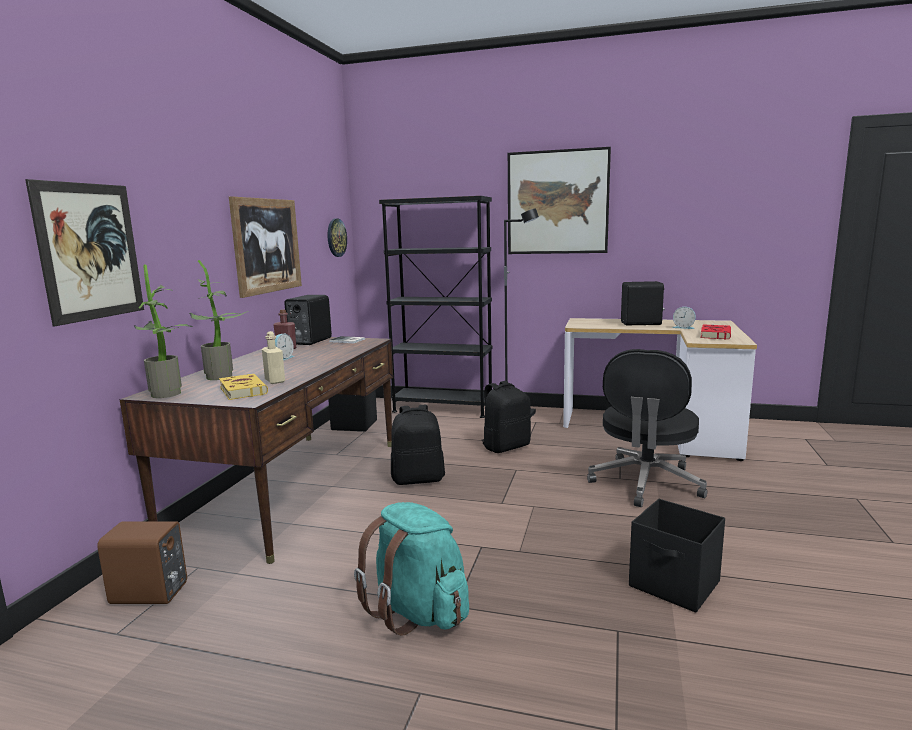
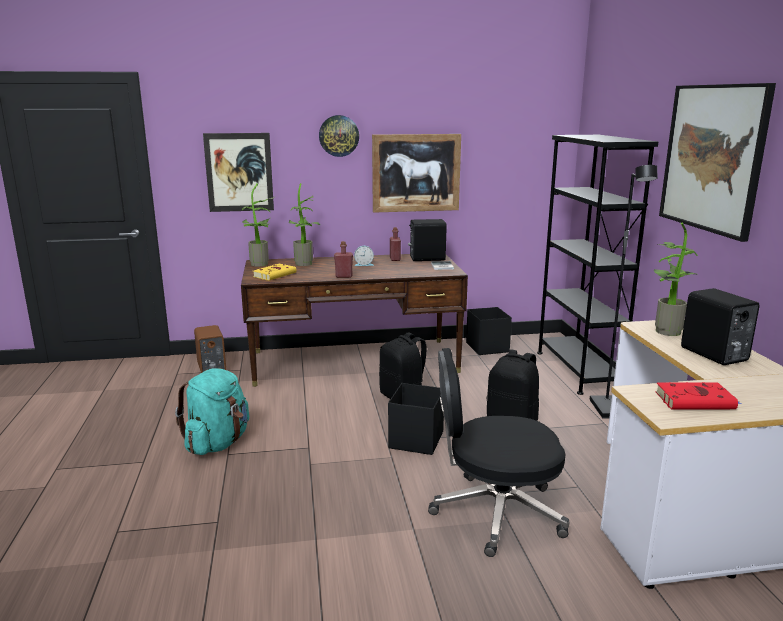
camera: 65 degrees right, 5 degrees up
beige bottle [262,331,285,384] -> none
wall clock [327,218,347,257] -> wall clock moved to [319,115,359,157]
black storage box [629,499,725,613] -> black storage box moved to [388,383,444,455]
alarm clock [673,307,696,329] -> none
none -> red bottle [334,241,353,278]
none -> potted plant [654,222,698,336]

